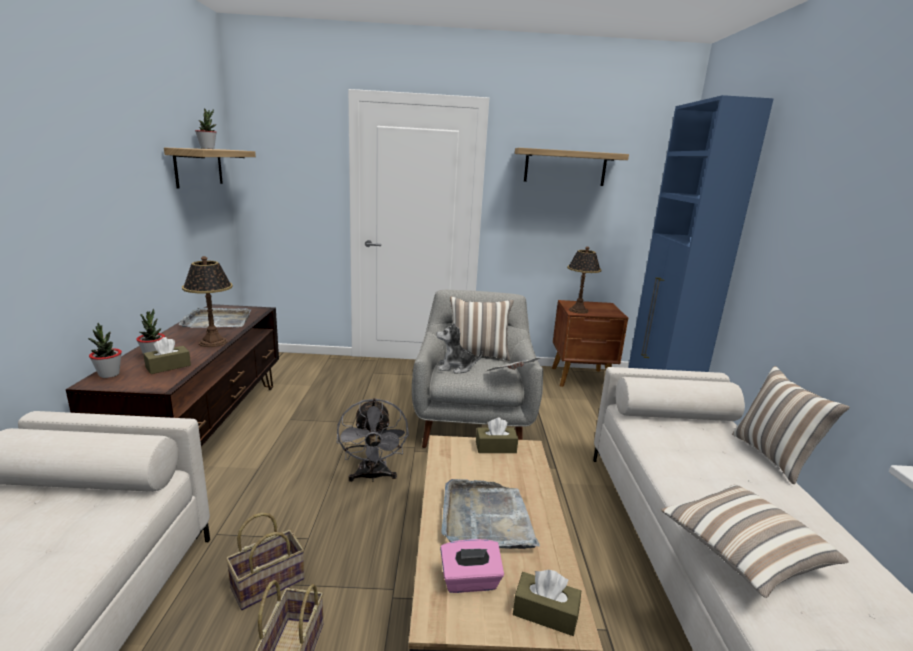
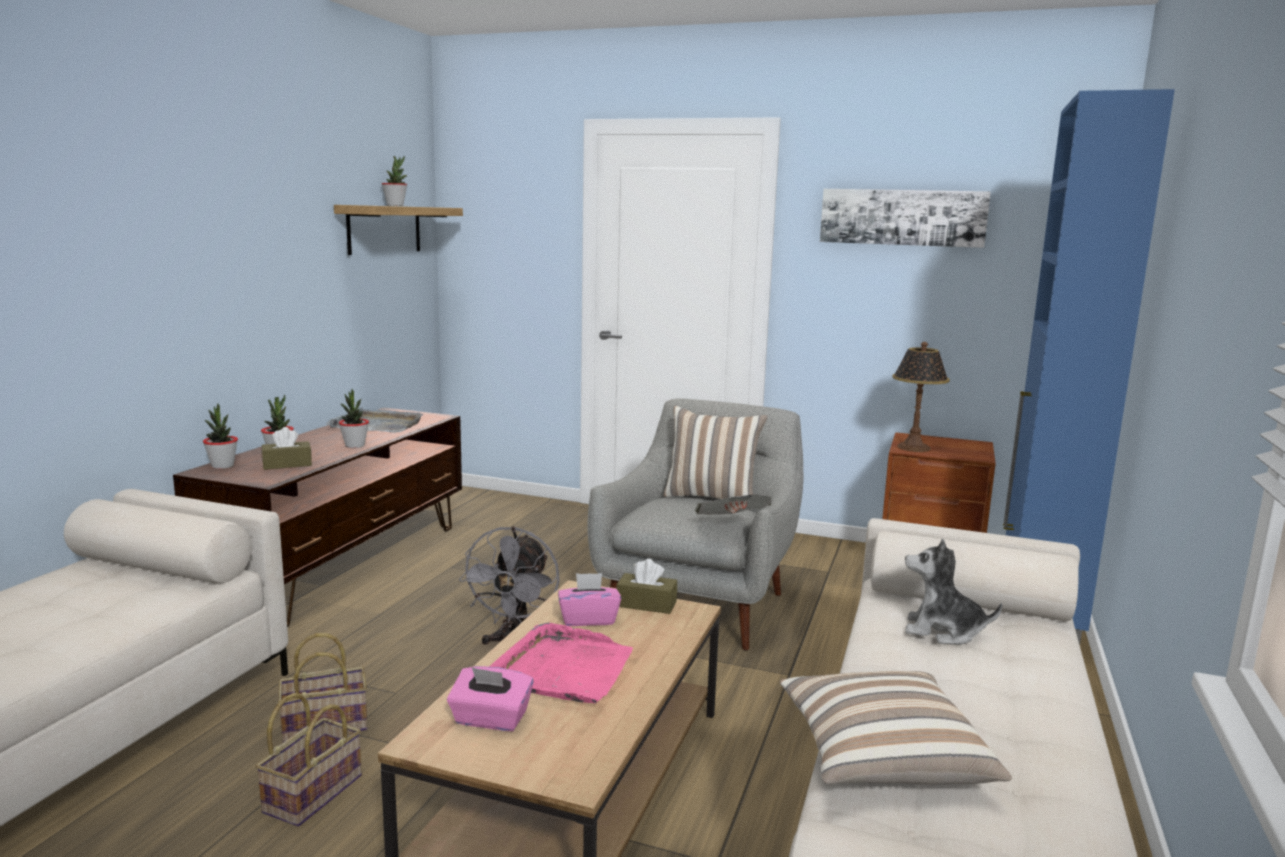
camera: 20 degrees right, 5 degrees down
table lamp [182,256,233,347] -> potted plant [339,389,369,448]
plush toy [436,322,483,374] -> plush toy moved to [905,539,1002,645]
grey tray [441,479,540,549] -> pink tray [489,623,633,704]
brown tissue box [513,570,581,636] -> none
shelf [515,148,629,186] -> picture [820,189,991,248]
pillow [732,366,850,484] -> none
none -> pink tissue box [558,573,621,626]

